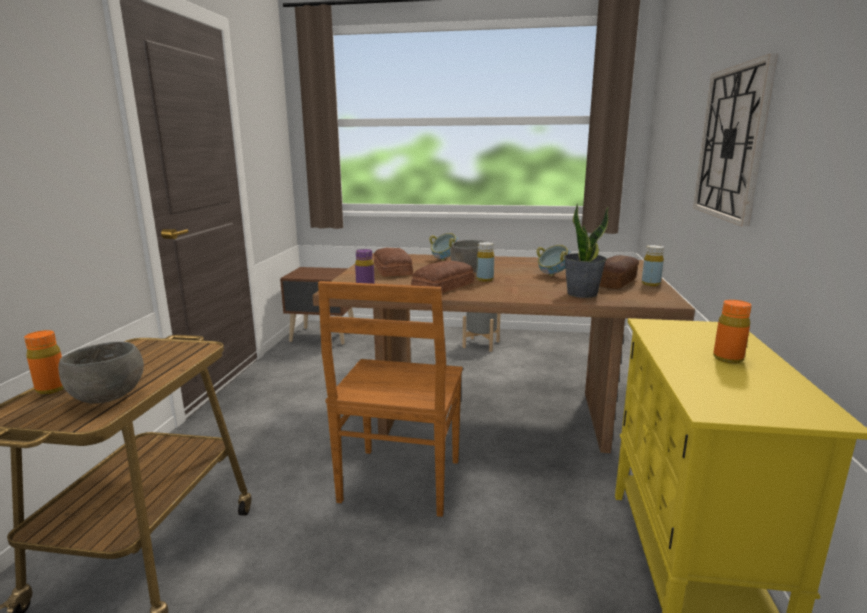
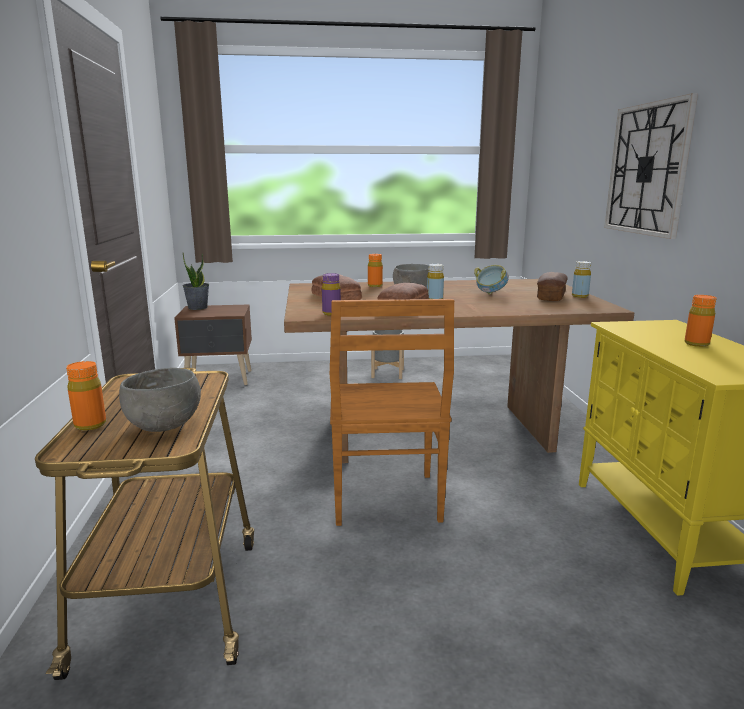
camera: 15 degrees left, 0 degrees up
bowl [429,233,459,261] -> orange bottle [368,254,383,287]
potted plant [564,204,609,298] -> potted plant moved to [182,253,209,310]

